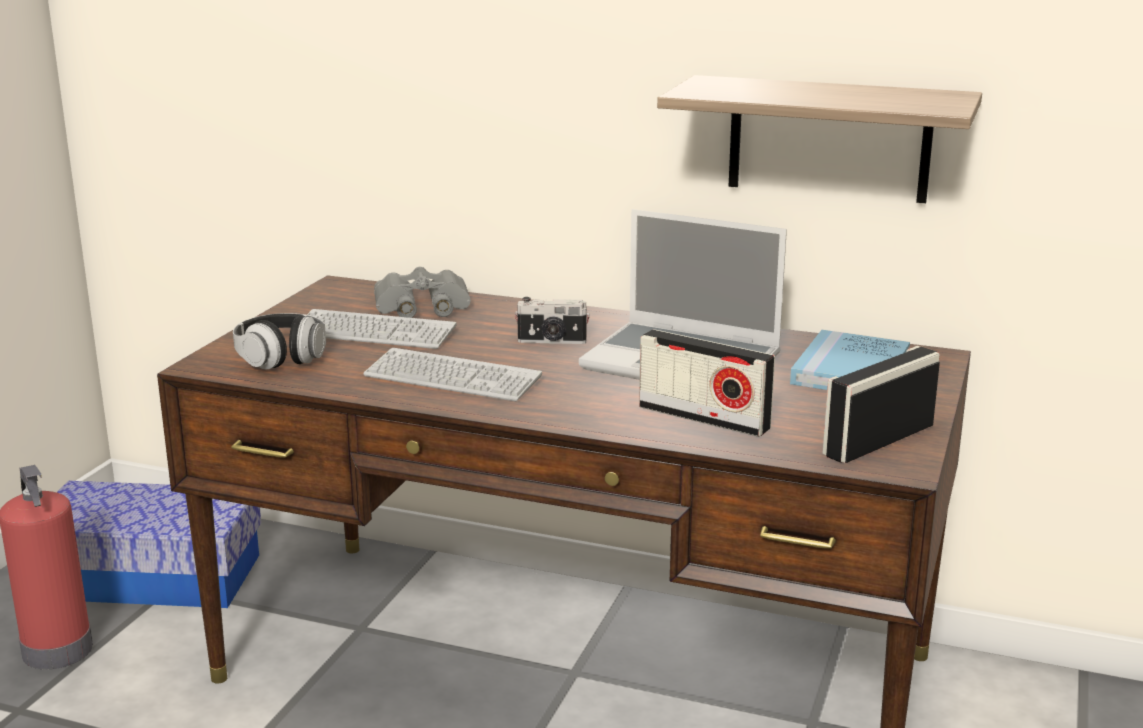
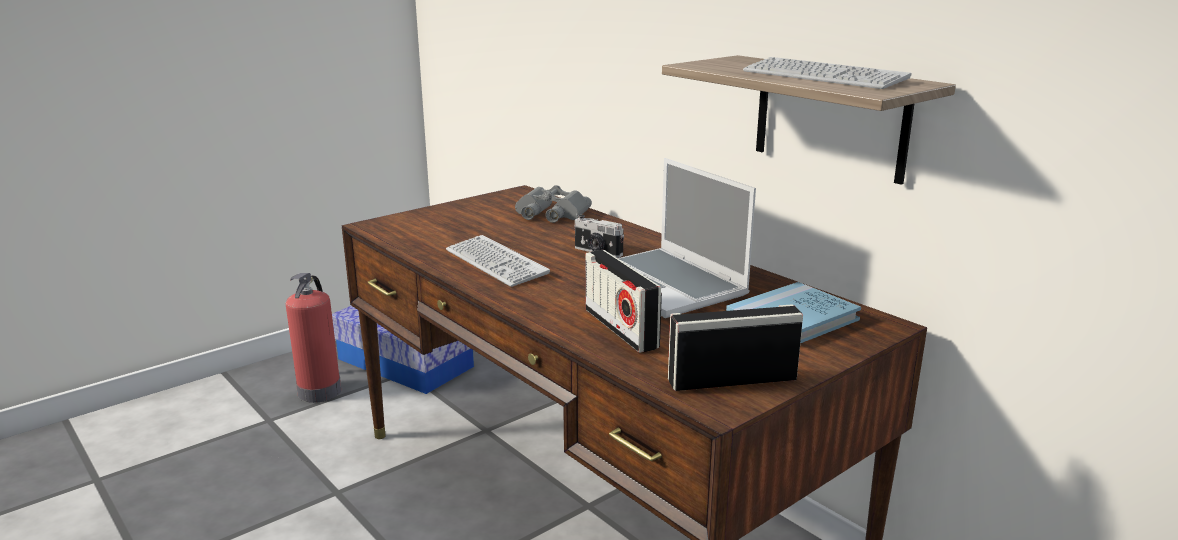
camera: 30 degrees right, 0 degrees up
headphones [233,313,326,369] -> none
keyboard [307,309,457,349] -> keyboard moved to [743,57,912,89]

